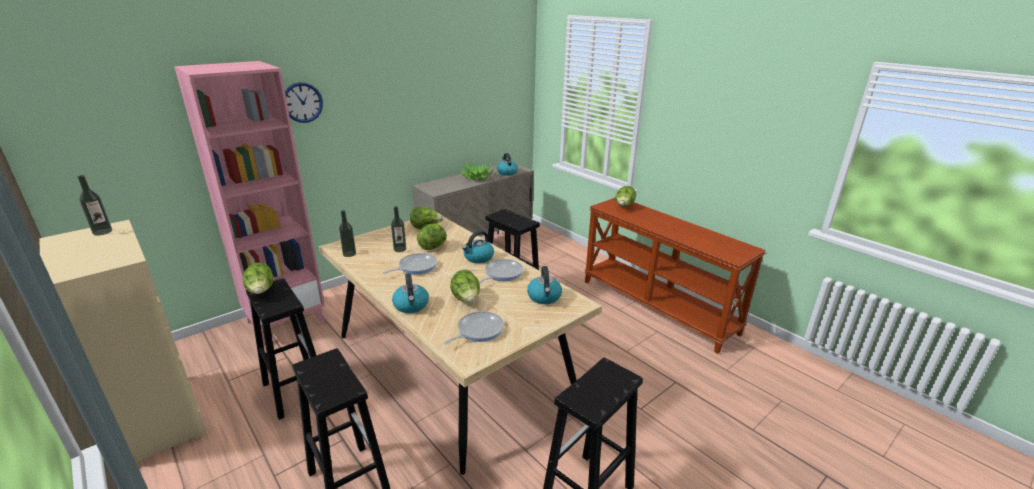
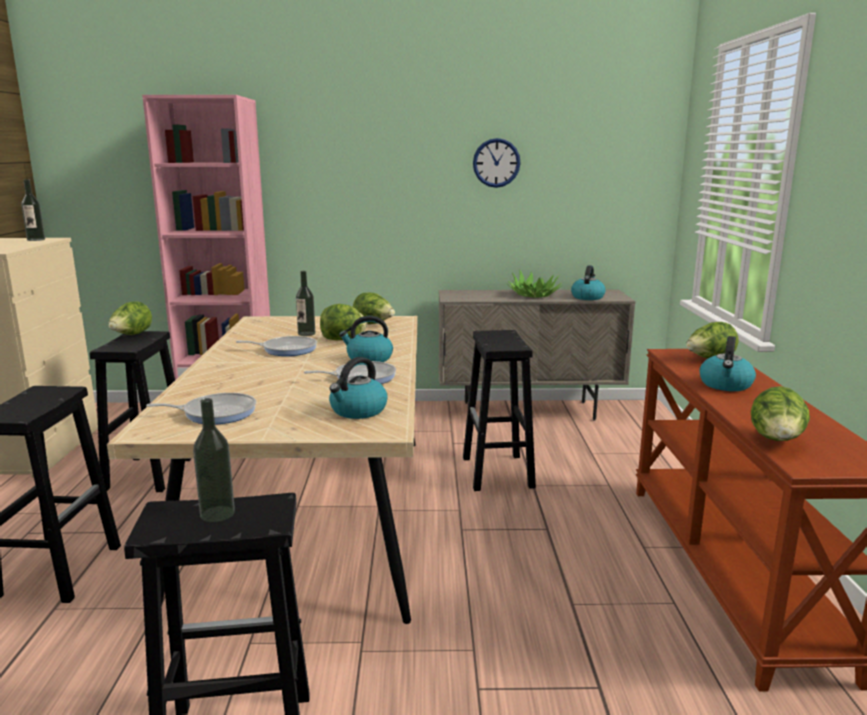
camera: 40 degrees right, 10 degrees down
wall clock [285,82,323,123] -> wall clock moved to [473,138,521,188]
bottle [339,210,356,257] -> bottle moved to [193,398,235,523]
kettle [392,273,429,313] -> kettle moved to [699,336,756,391]
lettuce [450,270,480,303] -> lettuce moved to [751,386,810,441]

